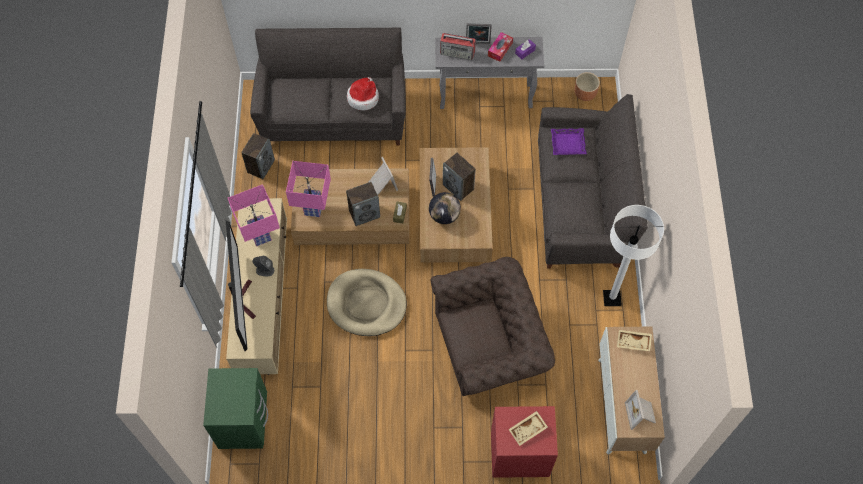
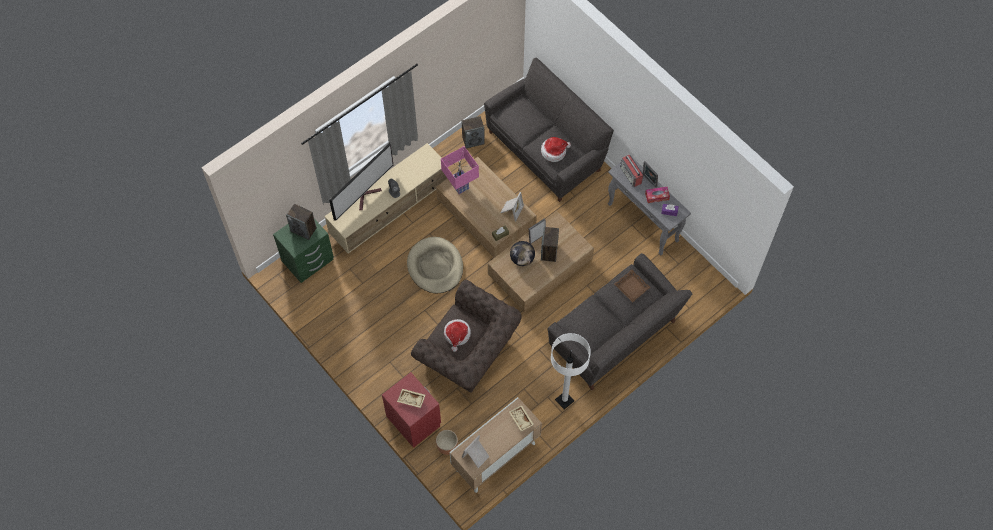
camera: 50 degrees right, 0 degrees up
pink table lamp [228,184,280,246] -> none
speaker [346,182,380,226] -> speaker moved to [286,203,317,240]
purple tray [551,128,587,155] -> brown tray [614,269,651,302]
brown planter [575,72,600,101] -> brown planter moved to [436,430,458,455]
none -> hat [444,319,471,352]

